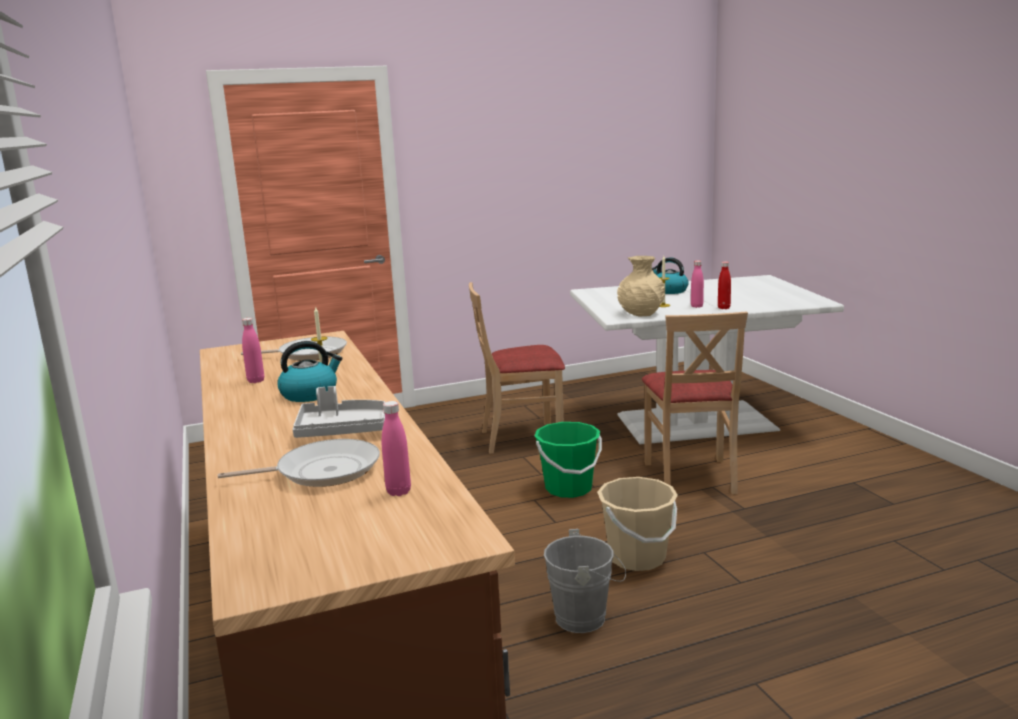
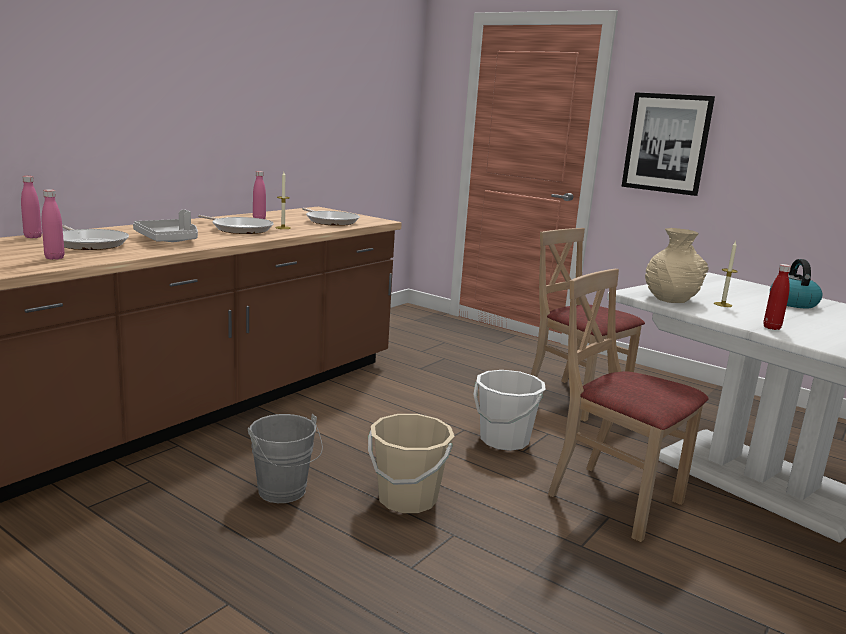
camera: 55 degrees right, 0 degrees up
kettle [277,341,343,402] -> frying pan [198,215,274,234]
green bucket [534,422,602,498] -> white bucket [474,370,546,451]
beige chair [642,311,748,494] -> beige chair turned 75 degrees clockwise [548,269,709,542]
pink bottle [691,261,704,308] -> pink bottle moved to [21,176,42,238]
none -> picture [622,92,715,196]

